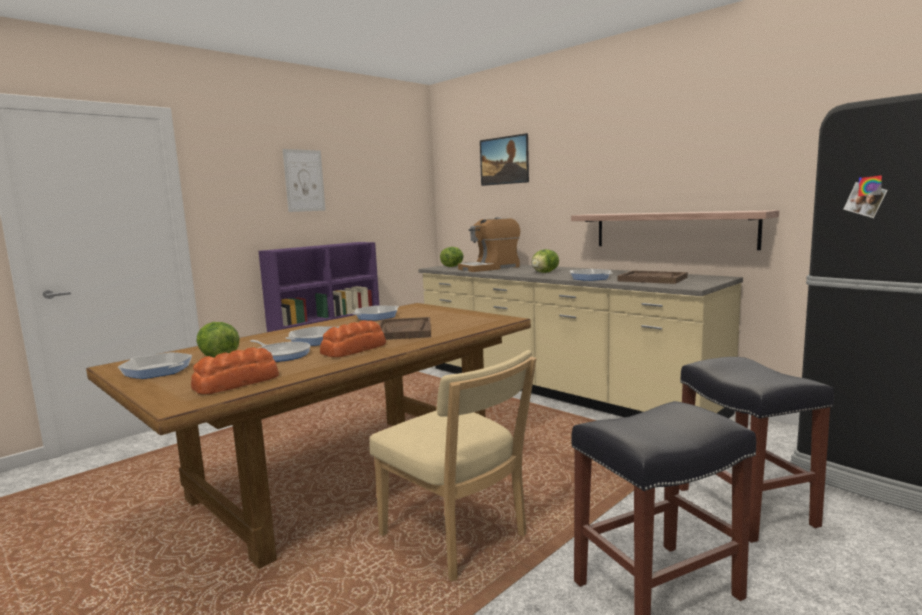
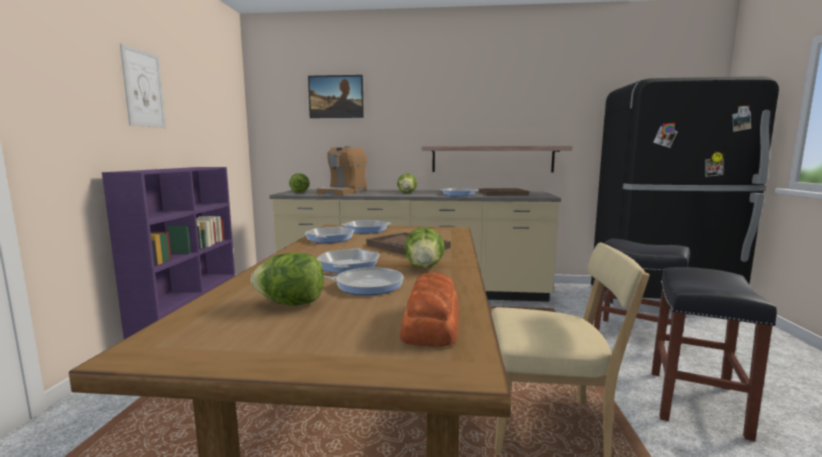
camera: 40 degrees left, 0 degrees up
frying pan [118,352,192,379] -> frying pan moved to [341,220,391,234]
bread [320,320,386,357] -> lettuce [405,227,445,268]

